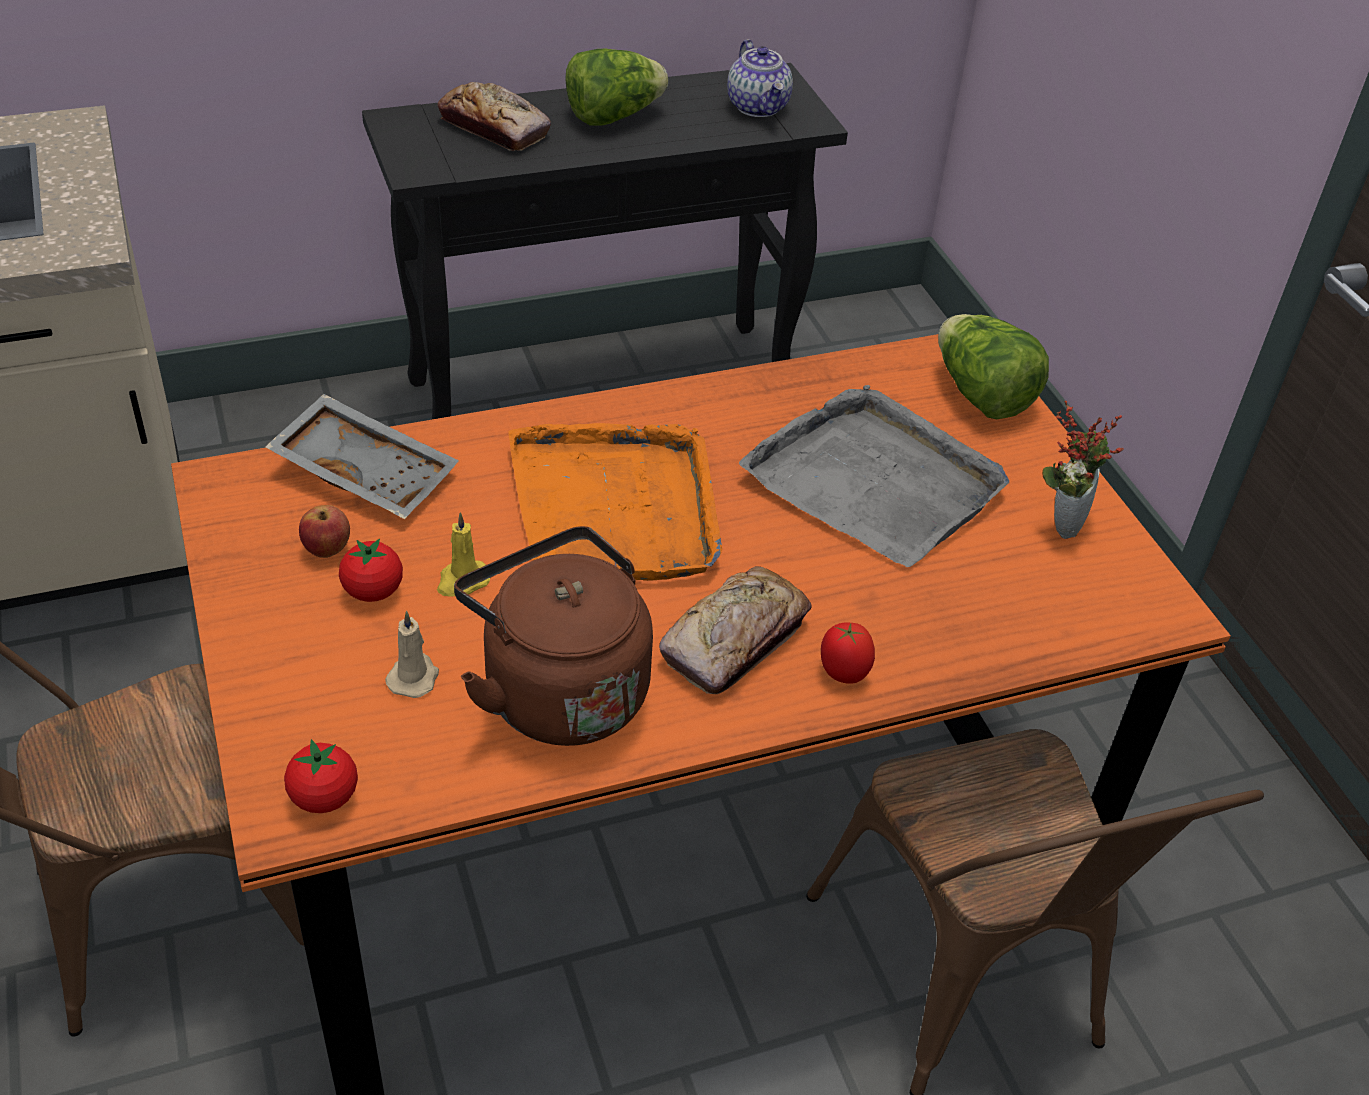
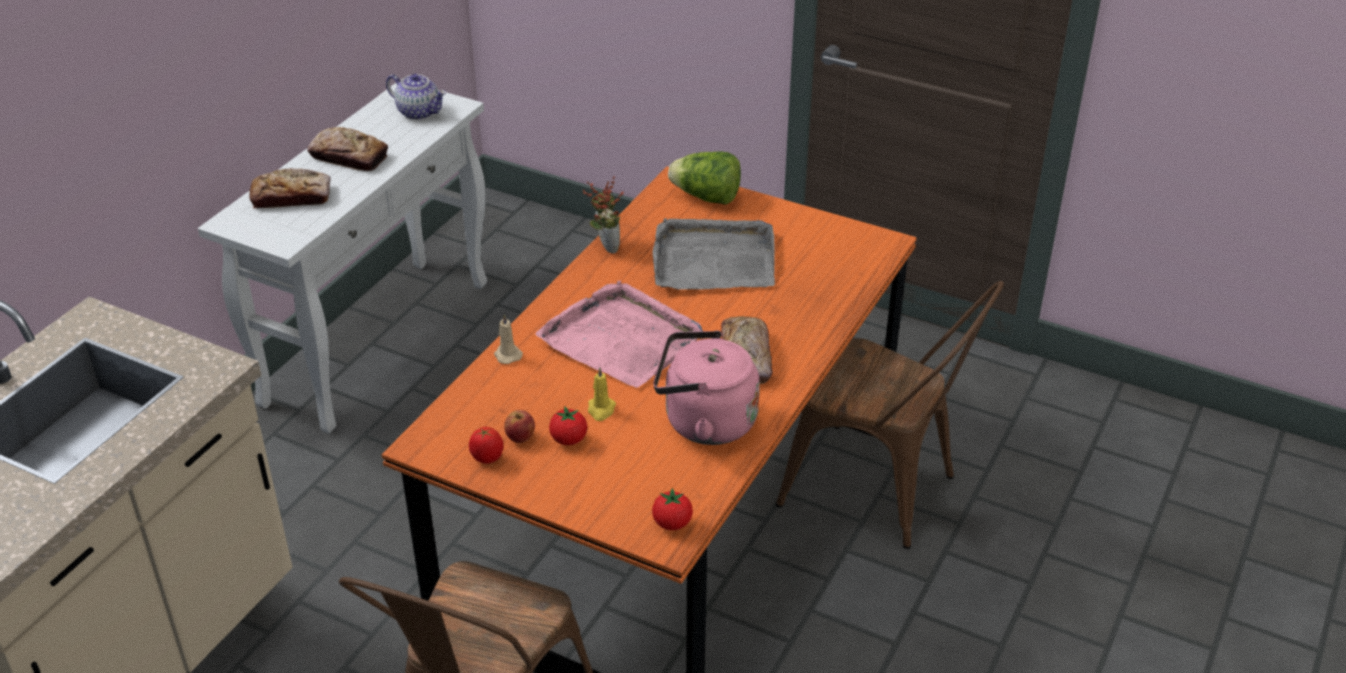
camera: 40 degrees left, 5 degrees down
grey tray [265,394,459,519] -> none
black console table [362,63,848,419] -> white console table [198,83,487,433]
beige candle [385,611,439,698] -> beige candle moved to [494,314,523,364]
brown kettle [454,526,653,746] -> pink kettle [653,330,760,445]
orange tray [508,423,722,581] -> pink tray [535,281,703,388]
lettuce [565,49,668,126] -> bread [307,127,388,171]
tomato [821,623,875,684] -> tomato moved to [469,427,503,464]
potted plant [1042,400,1123,539] -> potted plant moved to [582,176,624,254]

